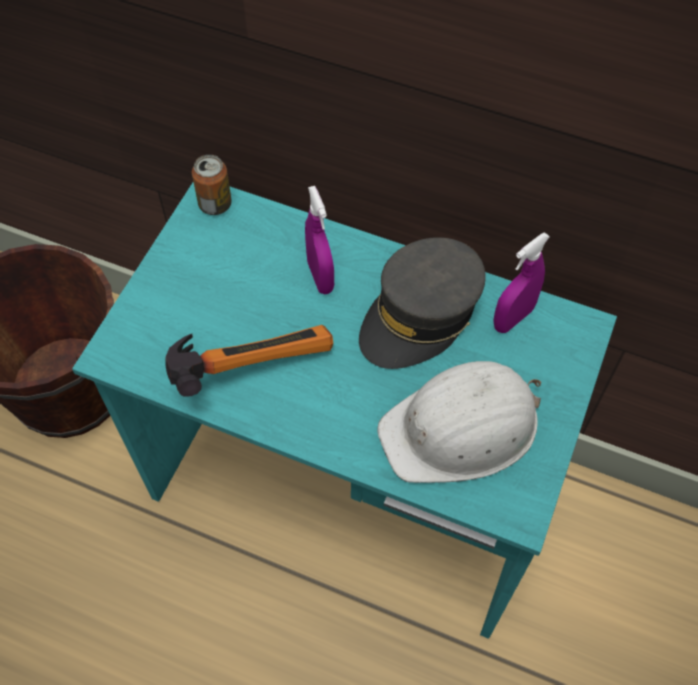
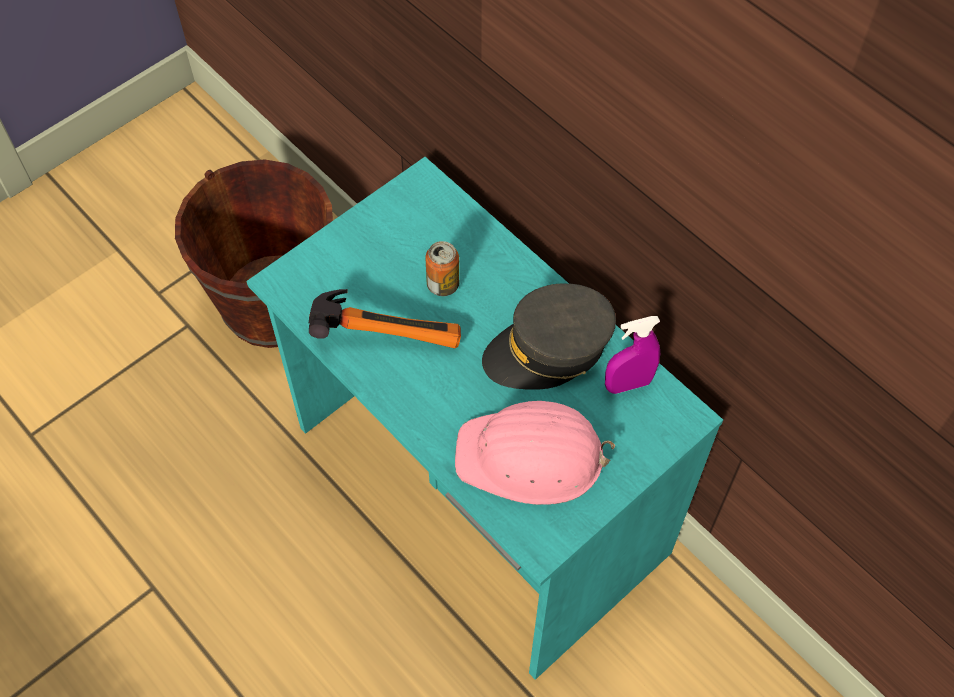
camera: 25 degrees right, 0 degrees up
can [192,155,232,215] -> can moved to [425,241,459,296]
purple spray bottle [305,186,334,294] -> none
white hard hat [377,361,541,483] -> pink hard hat [455,401,615,505]

